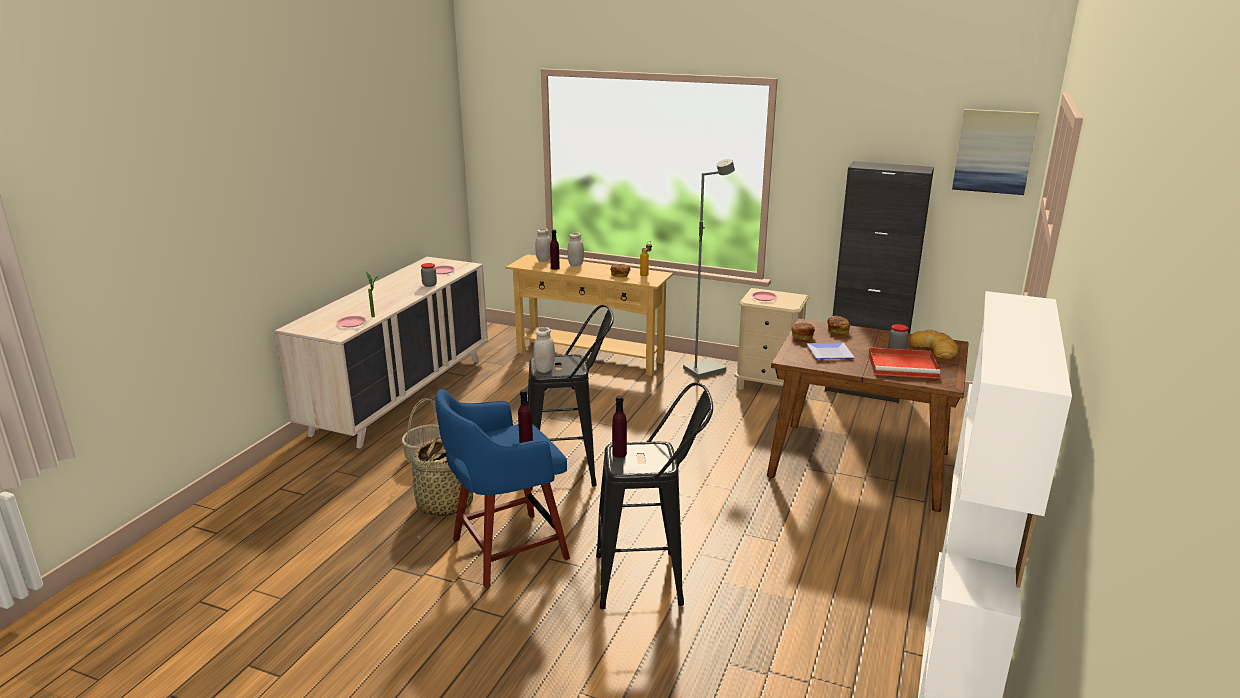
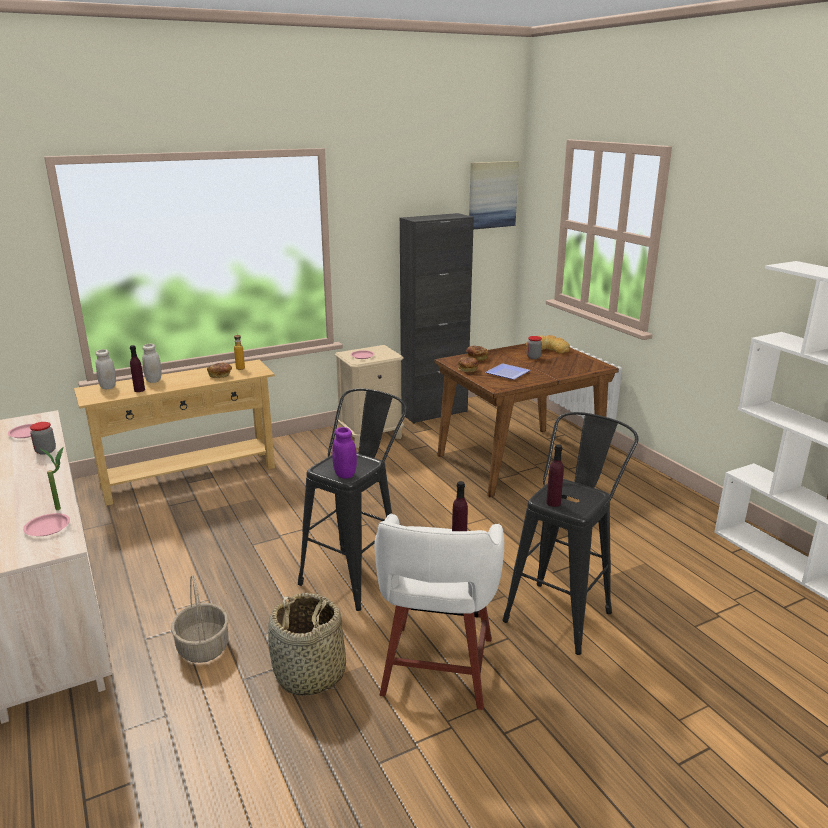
camera: 50 degrees left, 0 degrees up
blue stool [435,389,570,588] -> white stool [374,513,504,710]
white jar [533,327,555,373] -> purple jar [332,427,357,479]
grey floor lamp [683,159,735,379] -> none
red tray [868,347,940,379] -> none

